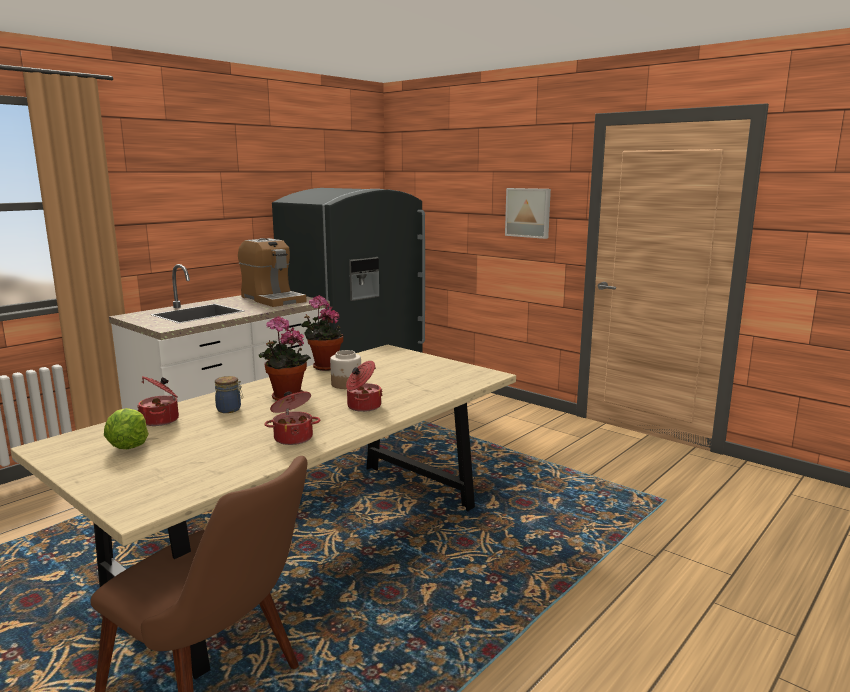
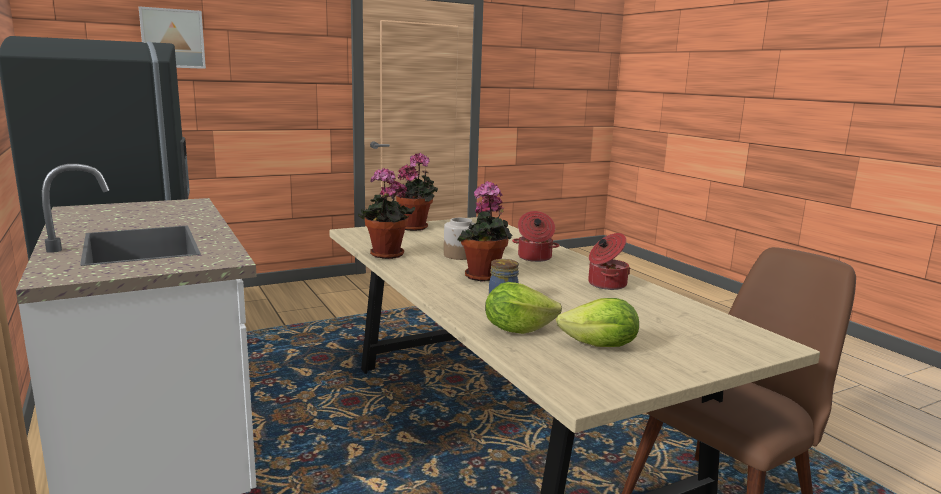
camera: 70 degrees left, 0 degrees up
cooking pot [137,376,179,426] -> lettuce [485,282,562,334]
coffee machine [238,238,307,307] -> none
picture [505,188,551,239] -> picture moved to [139,6,206,69]
none -> potted plant [396,153,438,231]

